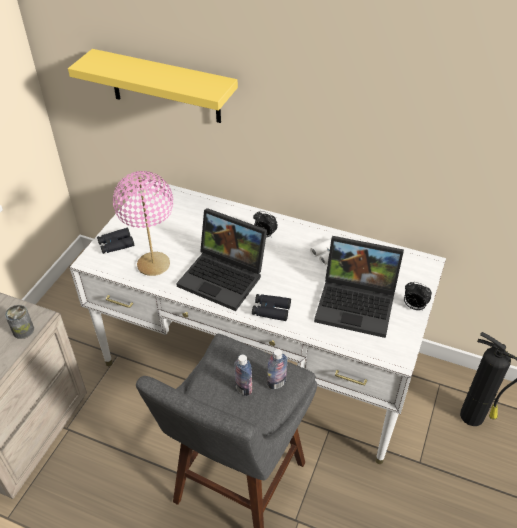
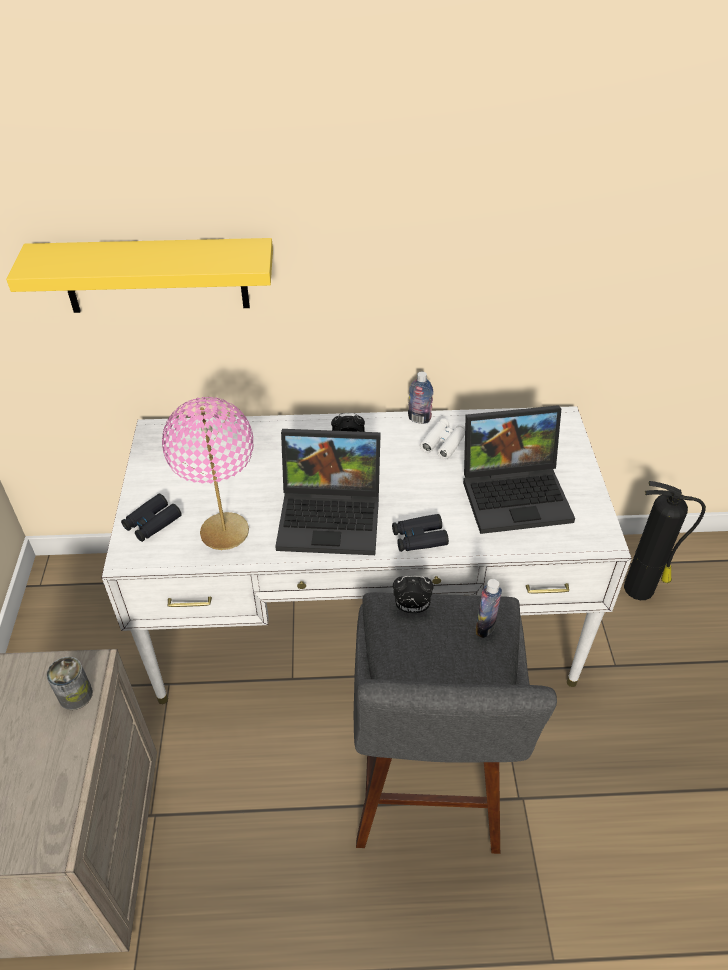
camera: 25 degrees left, 0 degrees up
bottle [234,355,252,396] -> bottle moved to [408,371,433,424]
alarm clock [404,282,432,311] -> alarm clock moved to [393,576,434,613]

